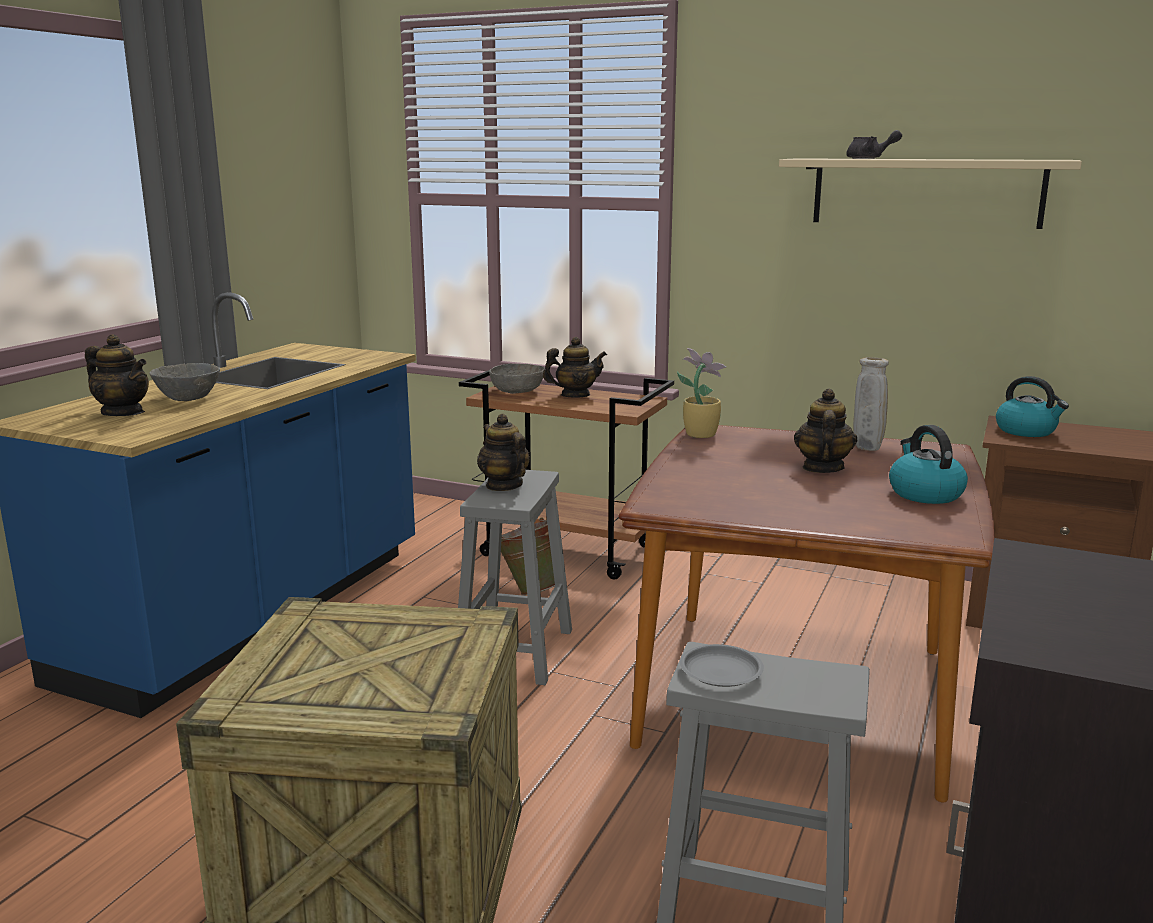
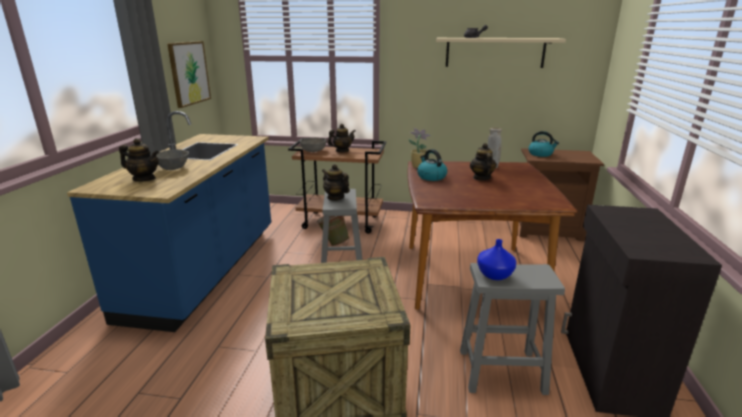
camera: 15 degrees left, 5 degrees up
grey plate [680,644,764,687] -> blue vase [477,239,516,280]
kettle [889,425,968,504] -> kettle moved to [417,149,447,181]
none -> picture [167,41,211,108]

